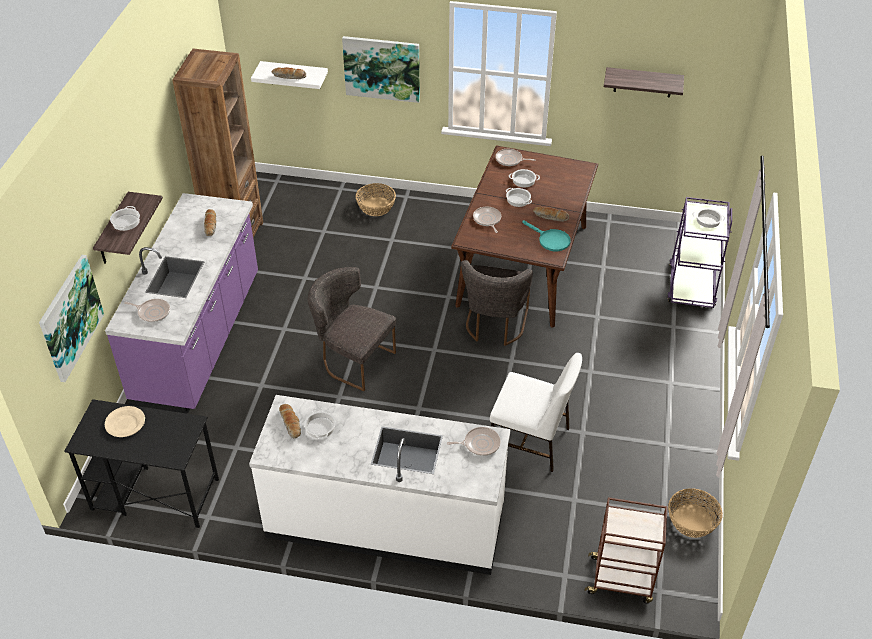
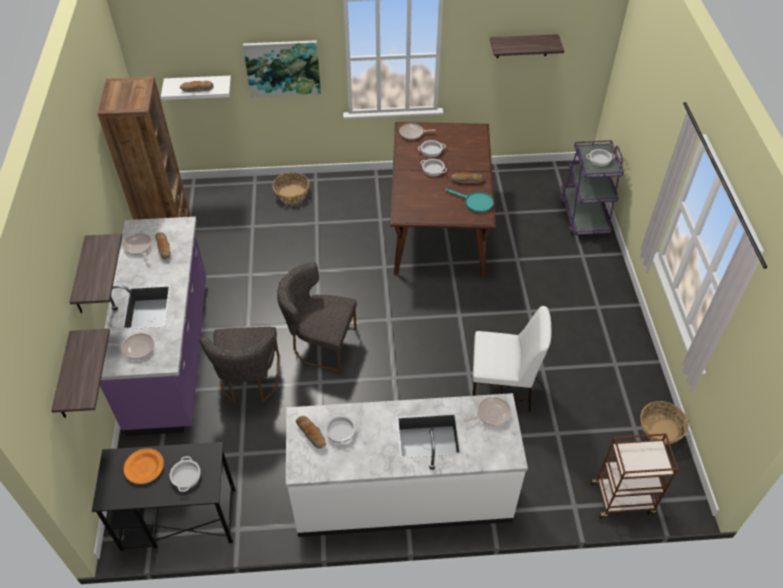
camera: 15 degrees left, 5 degrees up
picture [39,255,104,382] -> shelf [51,329,110,418]
beige plate [105,406,145,437] -> orange plate [124,448,164,484]
cooking pot [110,206,140,231] -> cooking pot moved to [170,456,200,492]
grey chair [461,260,533,346] -> grey chair moved to [199,327,279,403]
frying pan [473,207,501,233] -> frying pan moved to [123,233,152,261]

